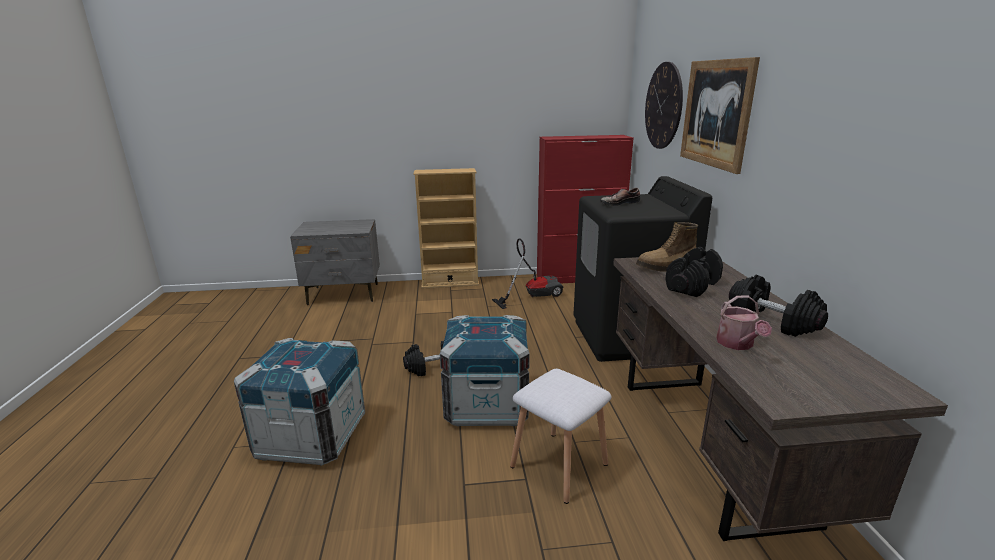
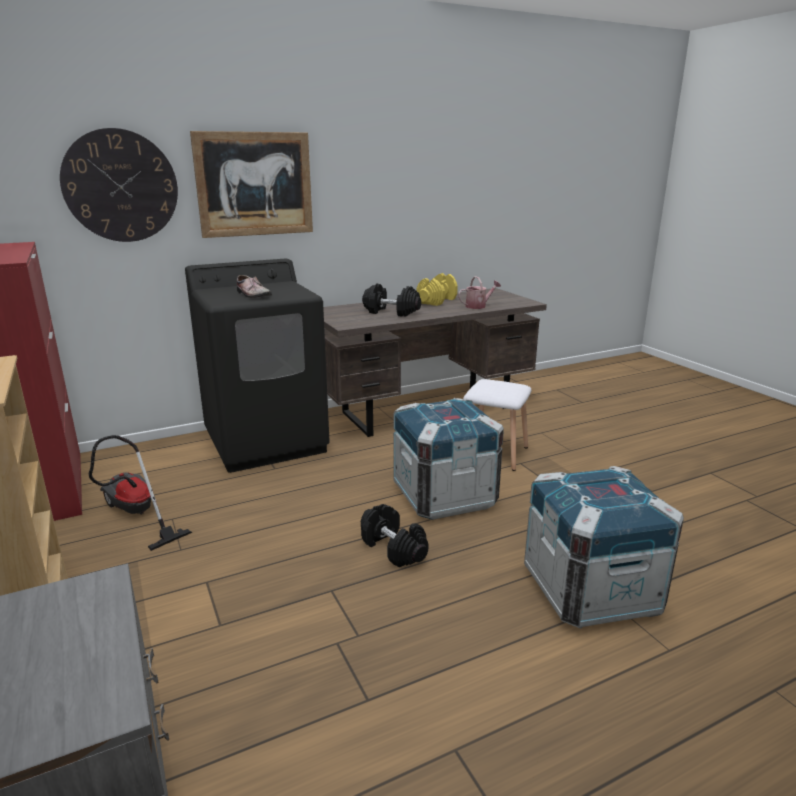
camera: 110 degrees left, 0 degrees up
boot [636,222,698,271] -> none
black dumbbell [729,275,828,337] -> yellow dumbbell [417,273,458,306]

